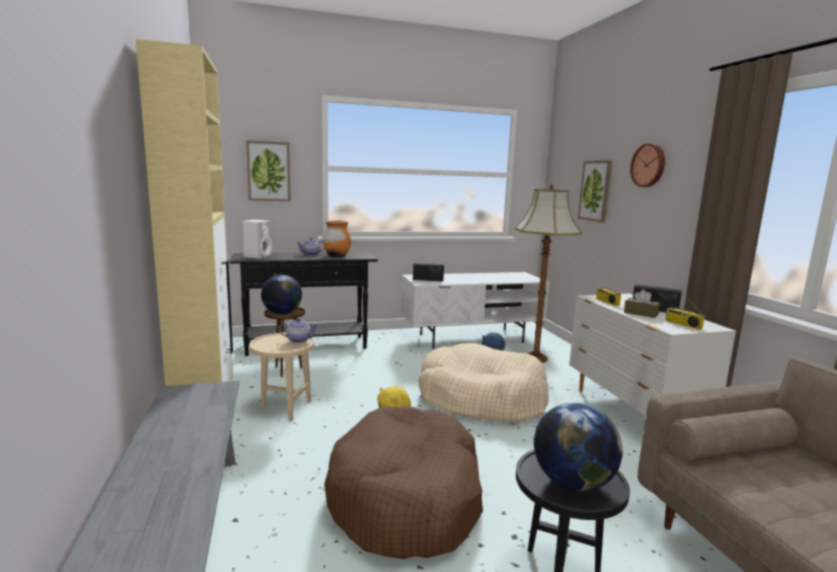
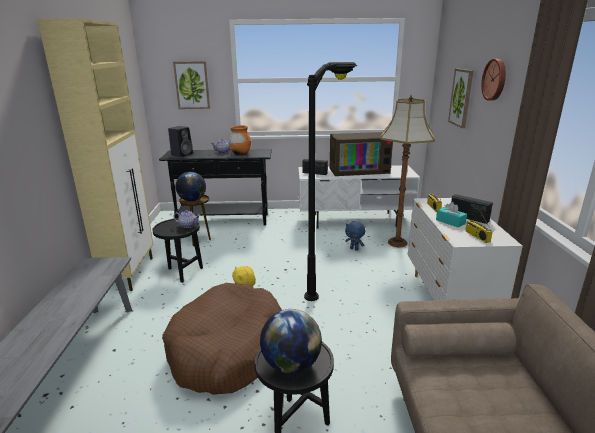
camera: 15 degrees right, 10 degrees up
white speaker [243,220,273,259] -> black speaker [168,126,193,157]
beige side table [249,333,314,422] -> black side table [152,218,203,283]
beige dog bed [418,343,548,424] -> black floor lamp [304,62,357,301]
brown tissue box [624,290,660,318] -> turquoise tissue box [436,202,467,228]
none -> television [330,132,393,176]

